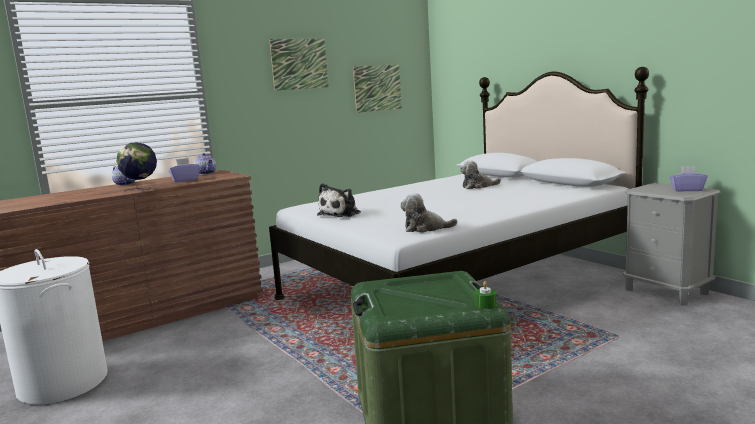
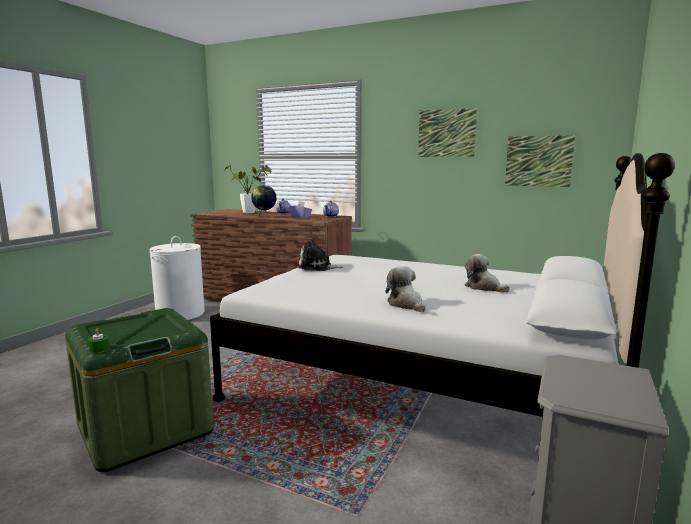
camera: 60 degrees right, 0 degrees up
plush toy [400,193,458,233] -> plush toy moved to [386,266,426,312]
purple tissue box [670,166,707,191] -> none
none -> potted plant [224,164,272,214]

